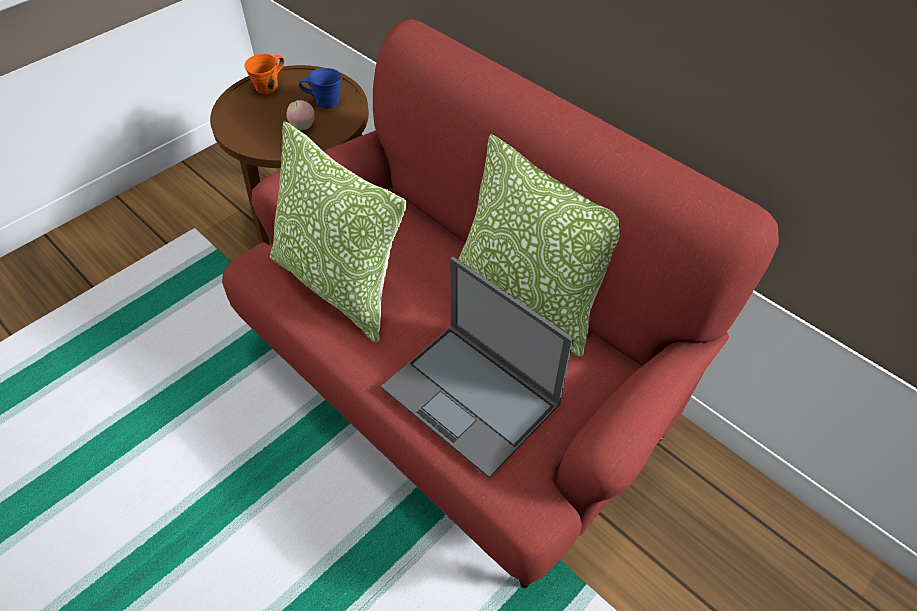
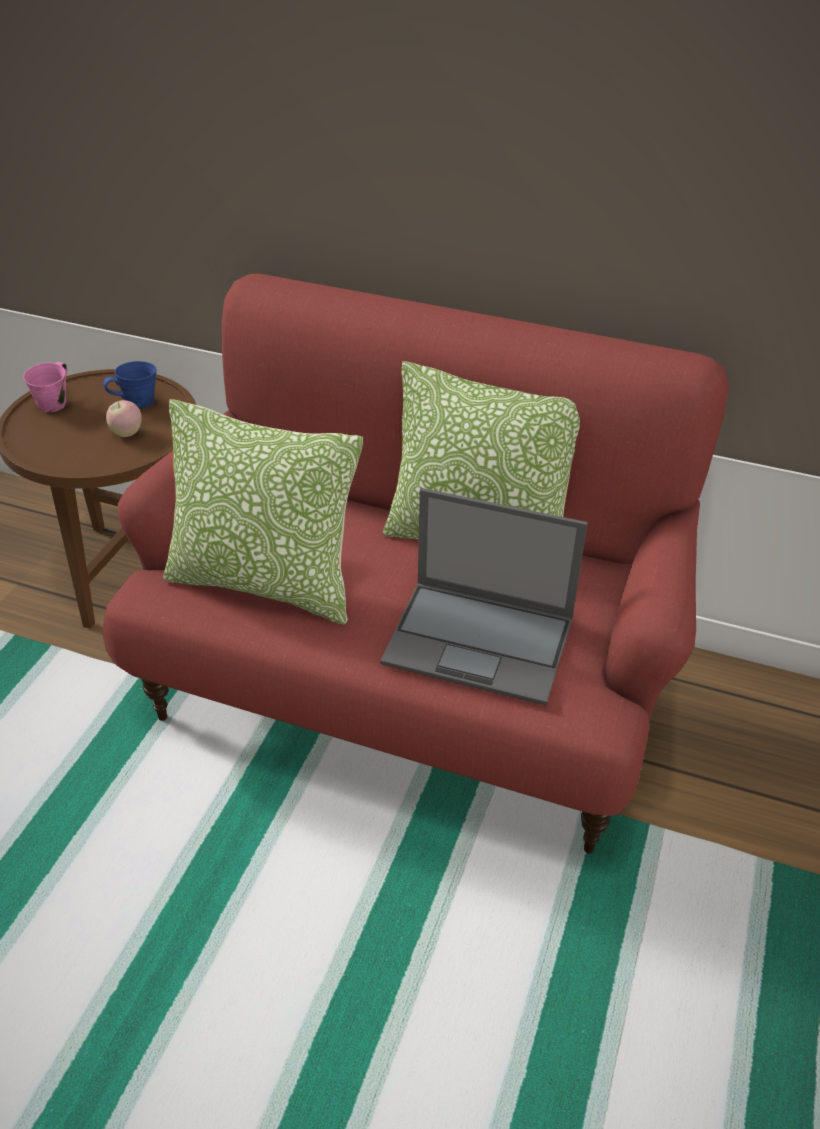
camera: 25 degrees left, 10 degrees down
orange mug [244,54,284,95] -> pink mug [23,362,67,412]

